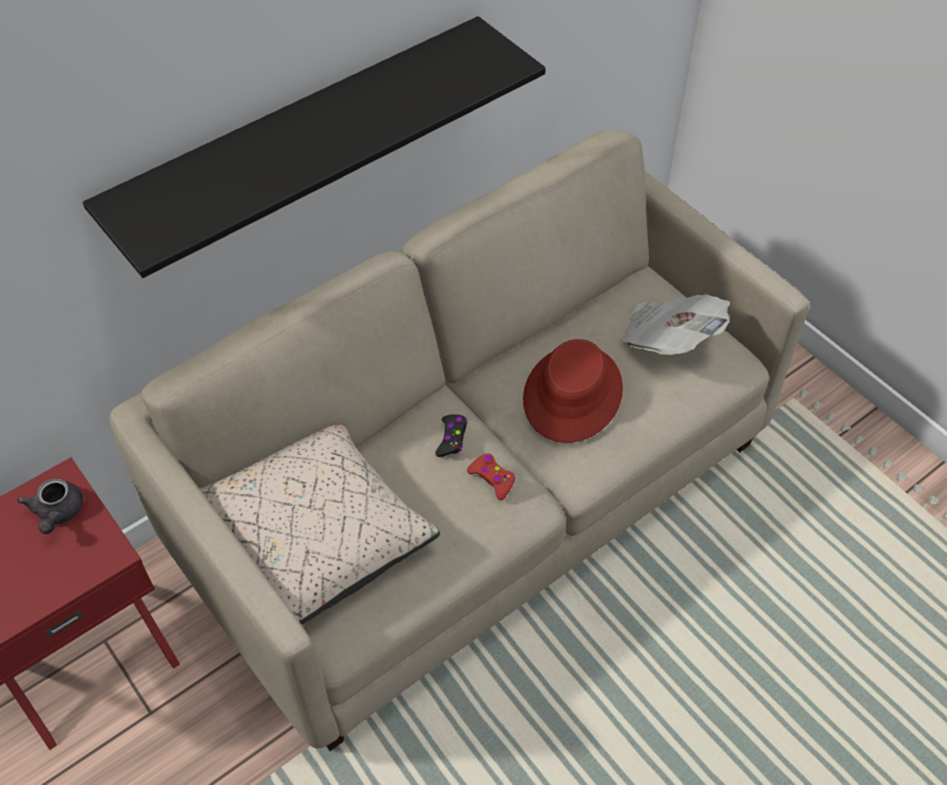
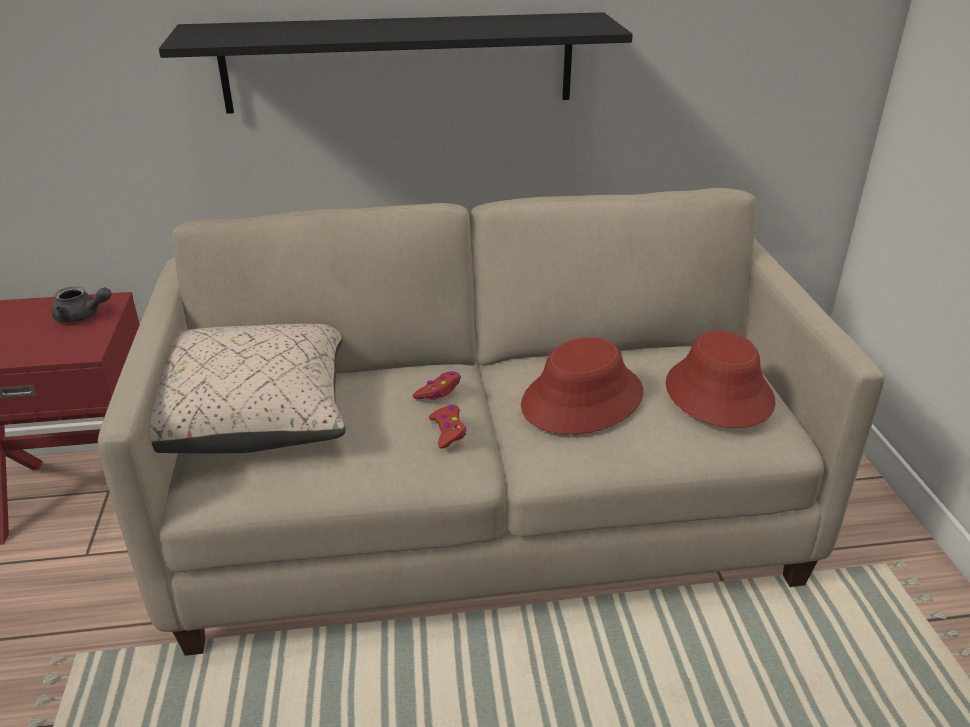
camera: 30 degrees right, 20 degrees down
grey teapot [17,478,83,534] -> grey teapot turned 105 degrees counterclockwise [51,286,112,323]
black game controller [435,414,468,457] -> red game controller [413,371,461,400]
newspaper [620,294,730,355] -> red hat [666,330,775,428]

